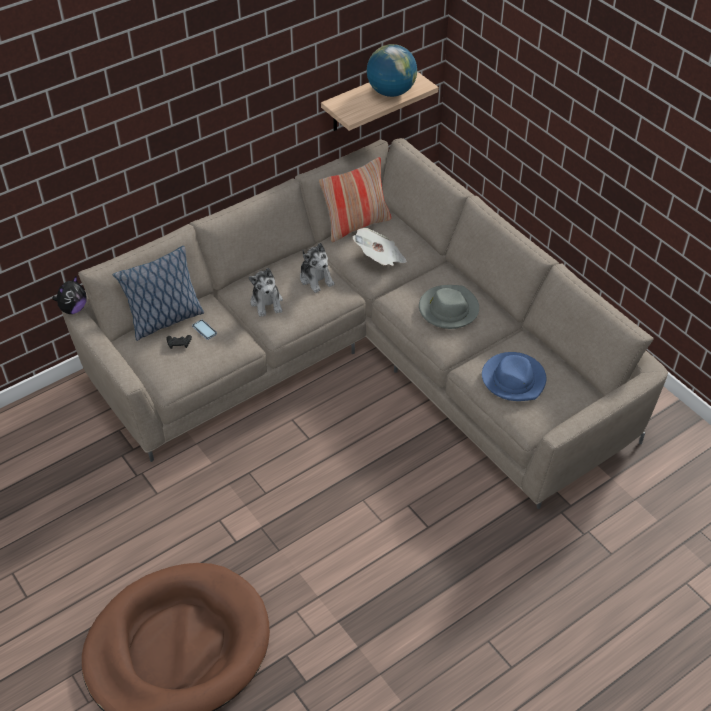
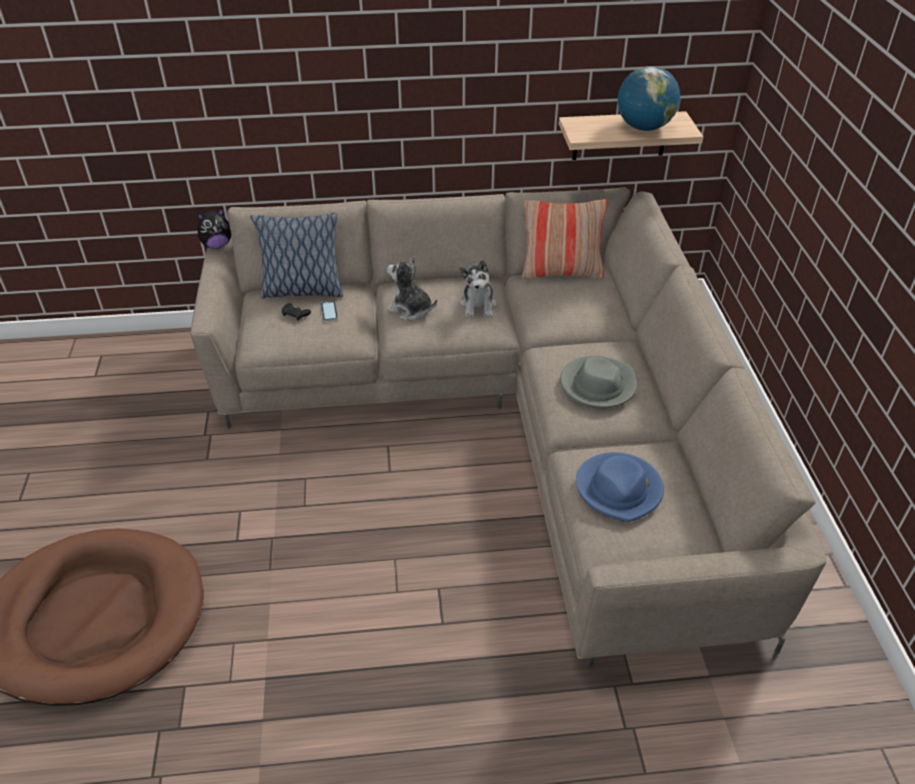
camera: 30 degrees right, 5 degrees down
plush toy [249,268,283,317] -> plush toy turned 105 degrees clockwise [387,256,437,320]
newspaper [352,228,407,266] -> none

